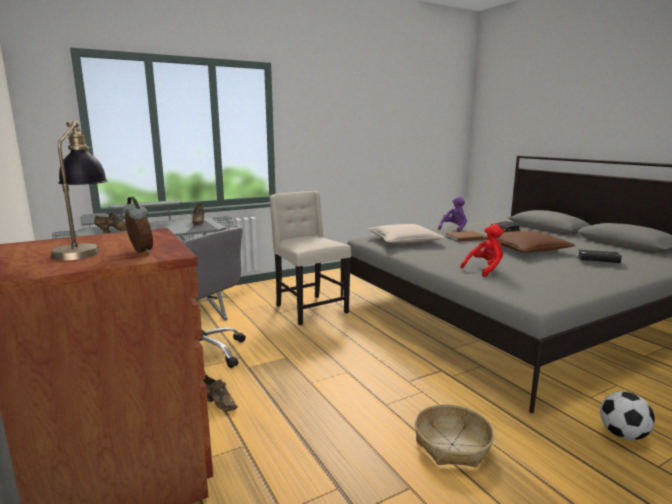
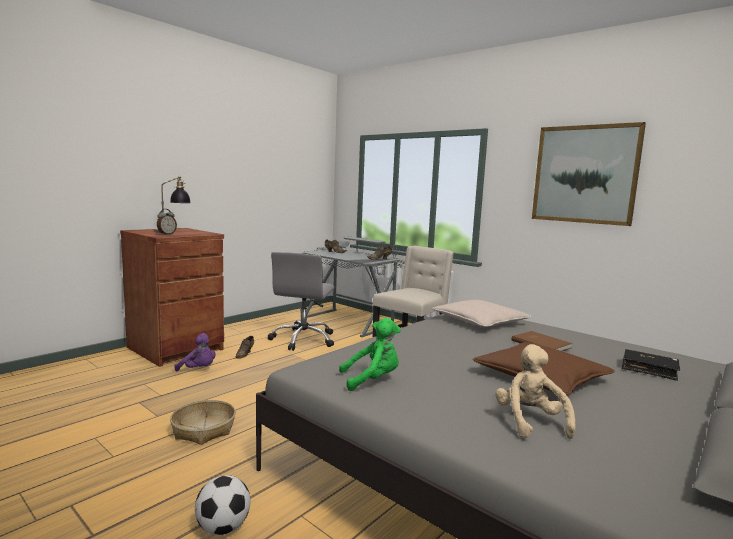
camera: 70 degrees right, 5 degrees down
purple plush toy [438,197,467,232] -> purple plush toy moved to [174,333,216,371]
red plush toy [460,224,504,277] -> none
black book [577,249,622,263] -> beige plush toy [495,344,576,439]
none -> green plush toy [339,318,401,391]
none -> picture [532,122,646,226]

